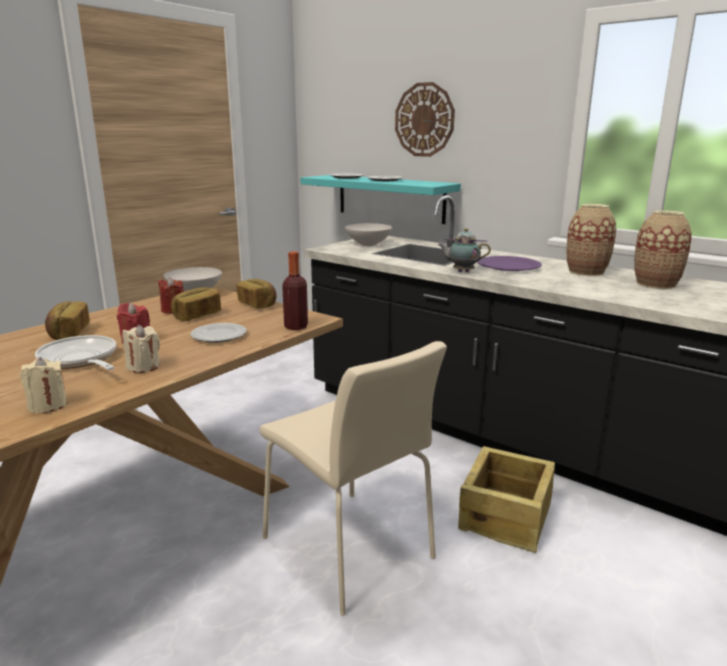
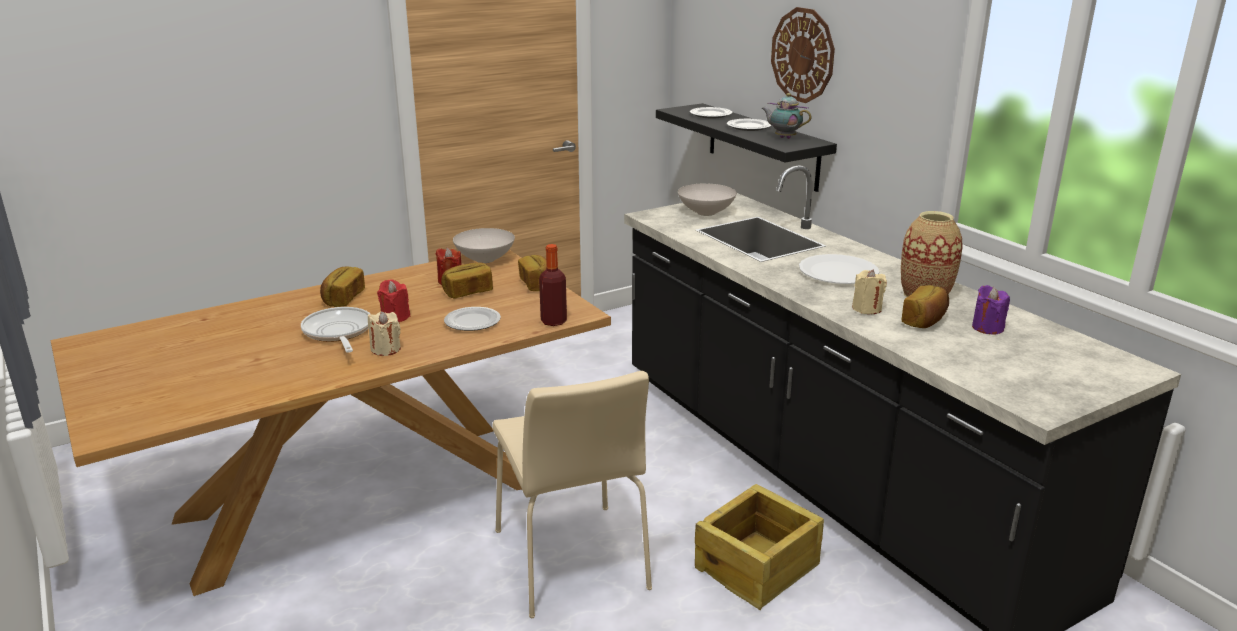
camera: 20 degrees right, 5 degrees up
beige candle [20,357,67,414] -> beige candle moved to [852,269,887,314]
turquoise shelf [301,175,461,224] -> black shelf [656,103,837,192]
teapot [438,228,491,272] -> teapot moved to [761,93,812,139]
purple plate [477,256,542,271] -> white plate [799,254,879,284]
vase [634,210,692,289] -> purple candle [972,285,1010,335]
none -> bread [902,285,949,328]

